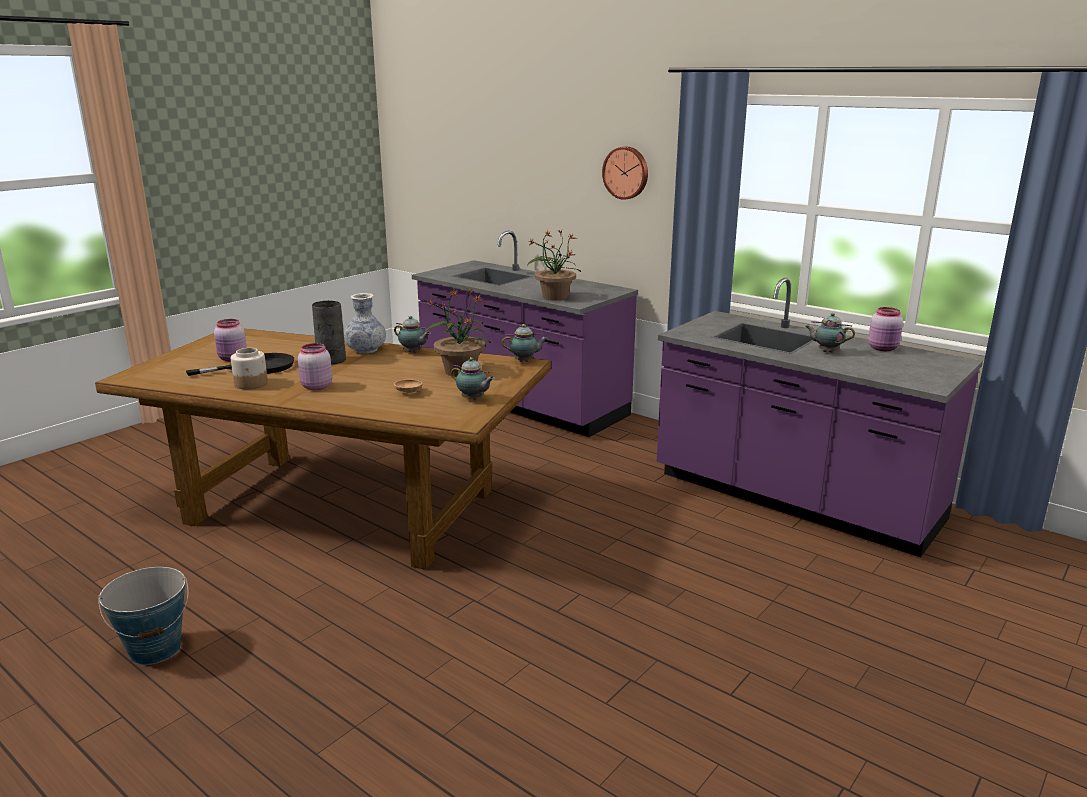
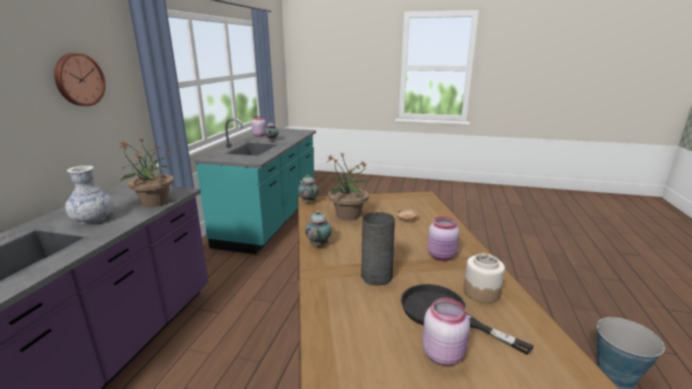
camera: 115 degrees left, 0 degrees up
vase [344,293,386,354] -> vase moved to [65,166,113,224]
teapot [451,357,495,400] -> none
purple counter [657,278,983,557] -> turquoise counter [195,118,316,254]

